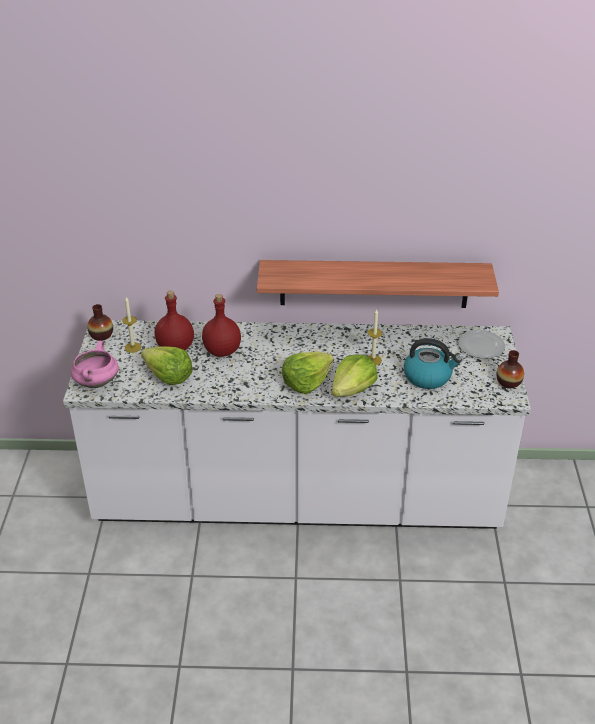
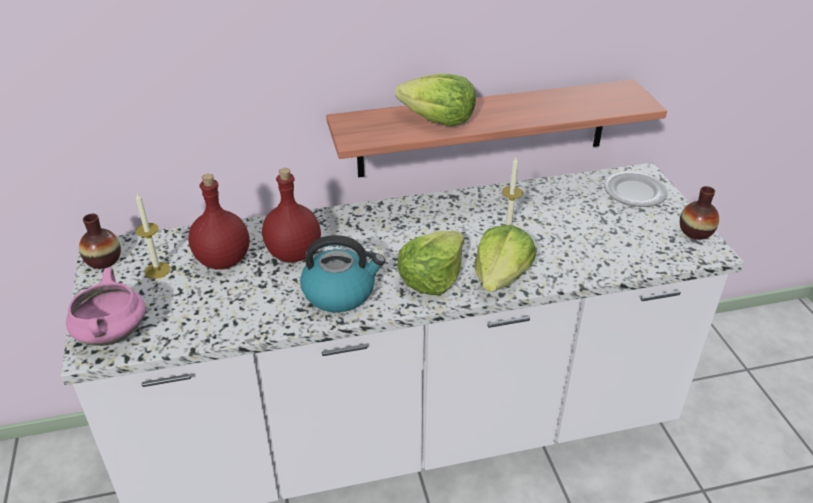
camera: 15 degrees left, 0 degrees up
lettuce [141,347,193,385] -> lettuce moved to [395,73,476,126]
kettle [404,338,462,389] -> kettle moved to [300,235,385,312]

